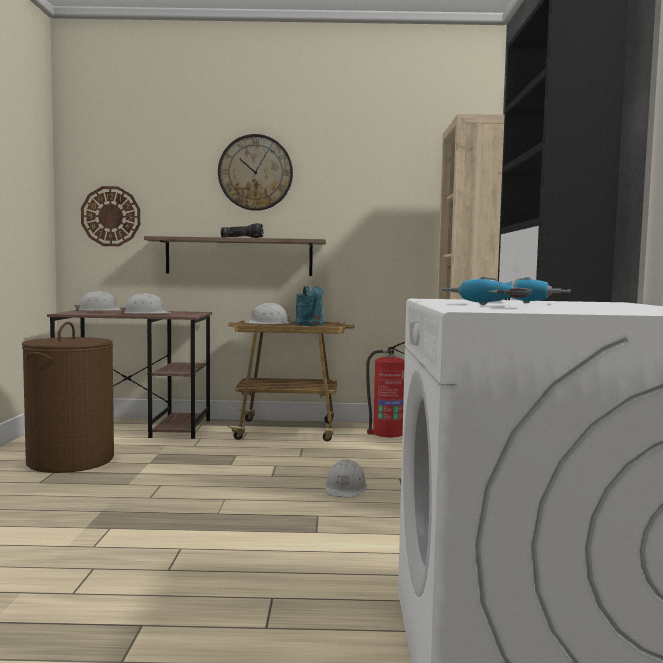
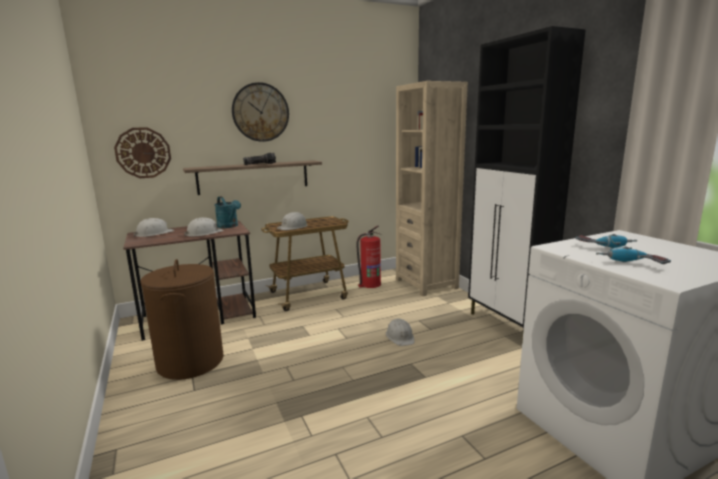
camera: 25 degrees left, 10 degrees up
turquoise watering can [295,286,324,326] -> turquoise watering can moved to [215,196,241,228]

